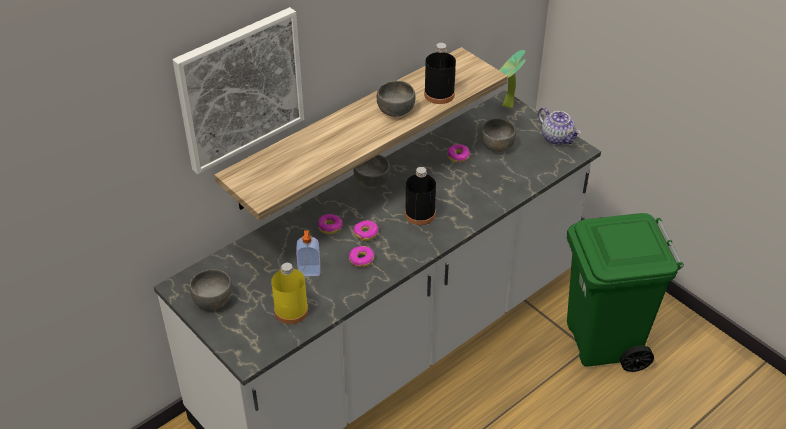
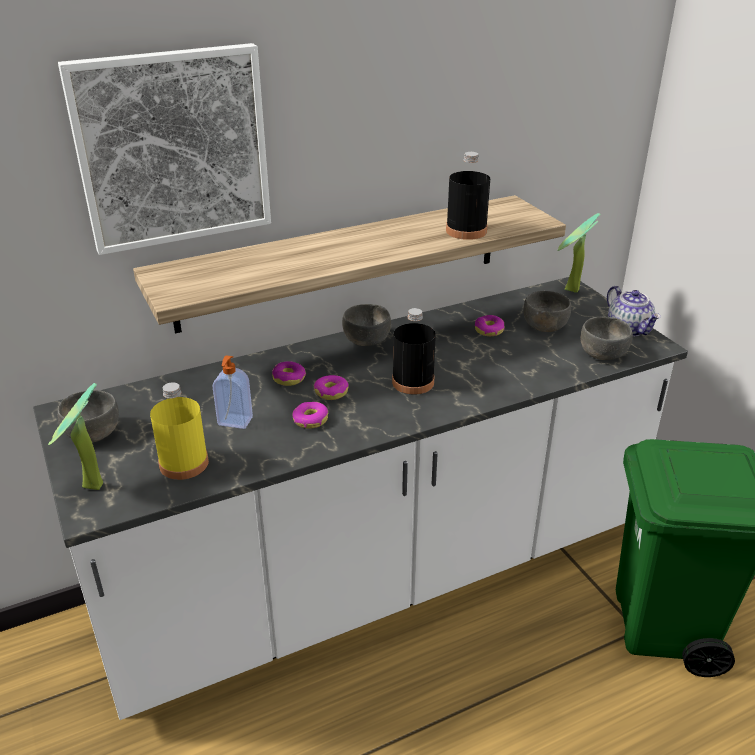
camera: 15 degrees right, 10 degrees down
grey bowl [377,81,415,117] -> grey bowl moved to [580,317,633,360]
none -> potted plant [48,383,103,490]

